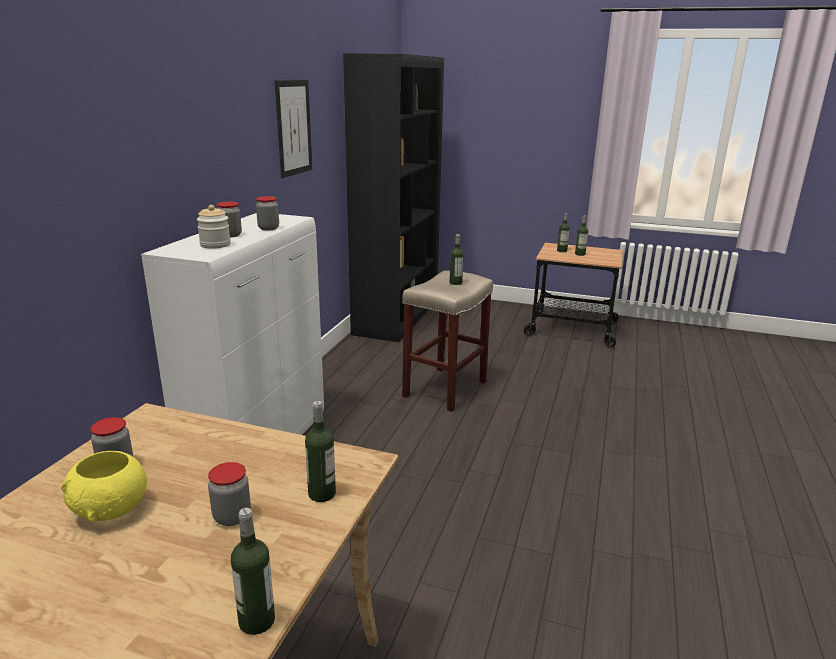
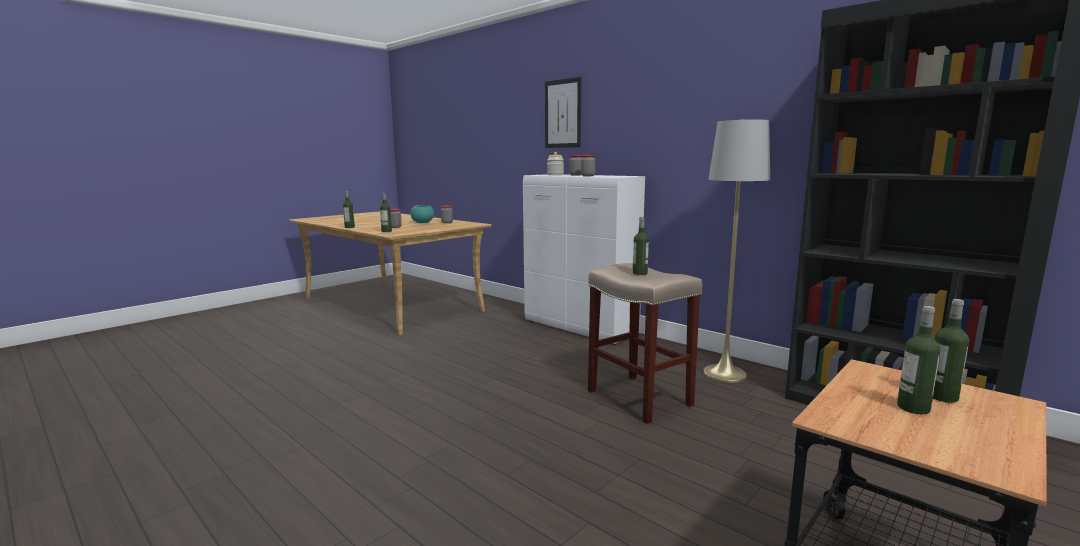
camera: 115 degrees right, 10 degrees down
yellow bowl [61,451,147,522] -> turquoise bowl [411,205,434,223]
picture [275,80,312,178] -> picture moved to [545,77,581,148]
none -> grey floor lamp [703,119,770,383]

